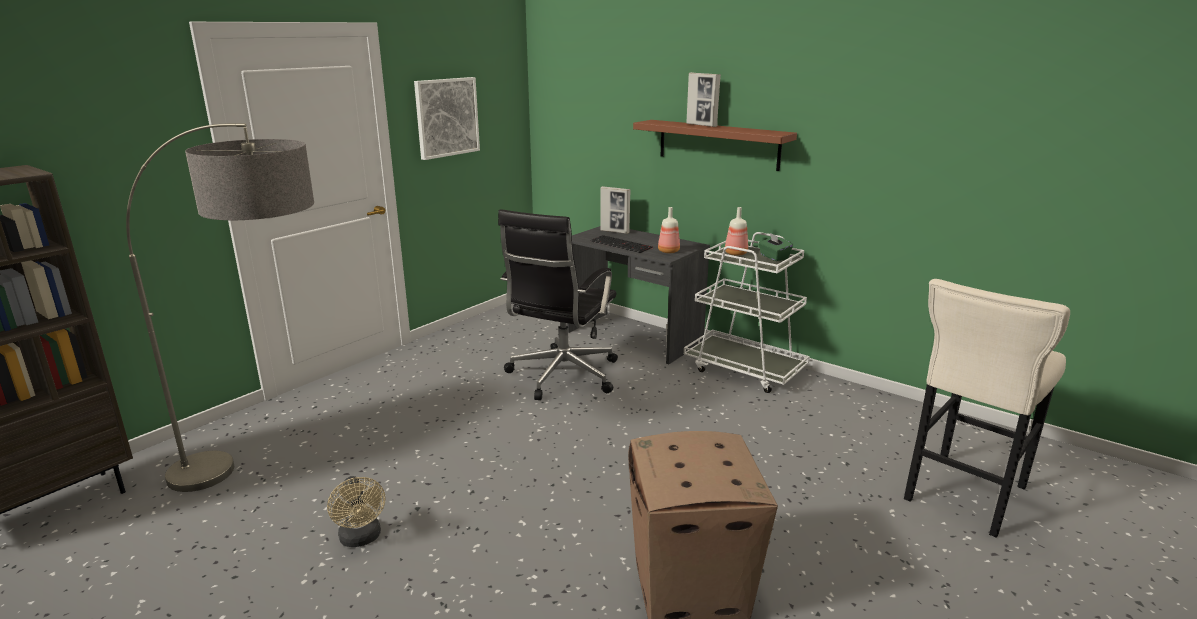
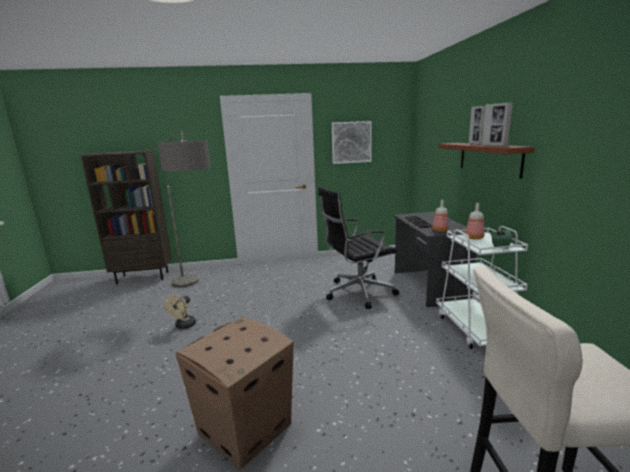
camera: 45 degrees right, 5 degrees down
picture frame [600,186,631,234] -> picture frame moved to [482,102,513,146]

